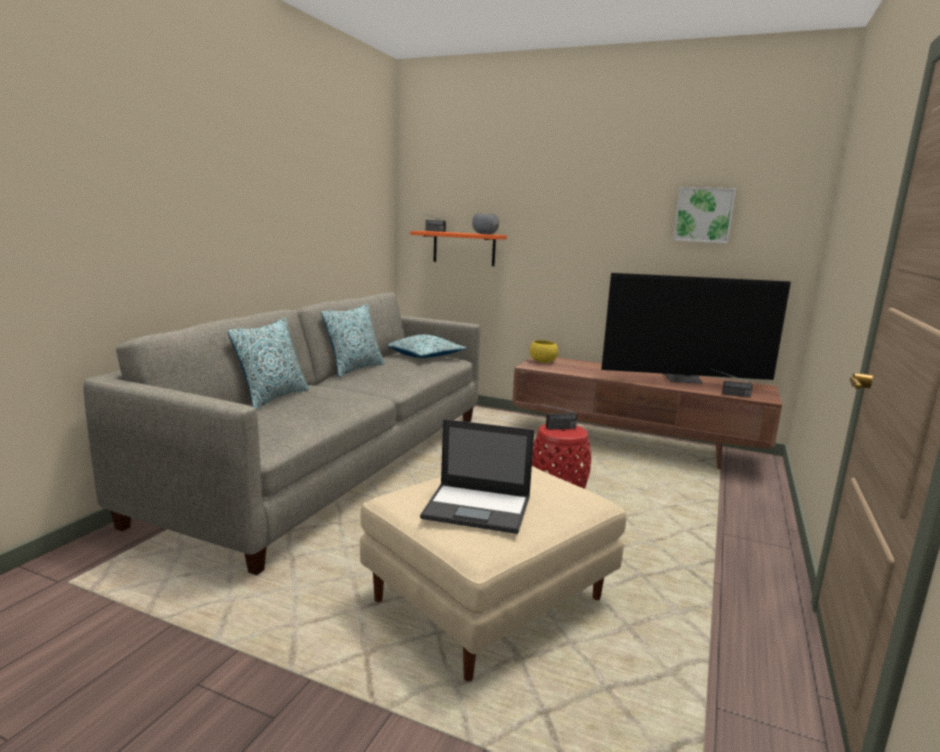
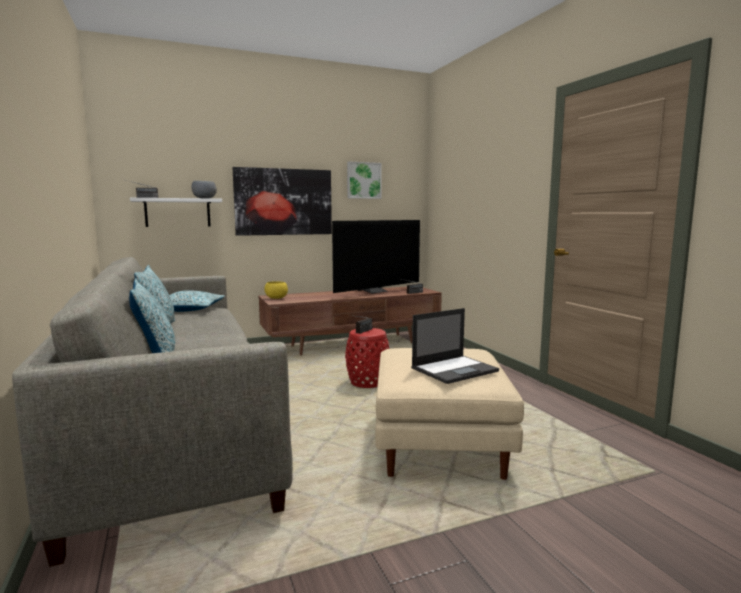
camera: 45 degrees left, 5 degrees down
orange shelf [410,231,507,266] -> white shelf [130,198,222,227]
none -> picture [232,167,332,236]

